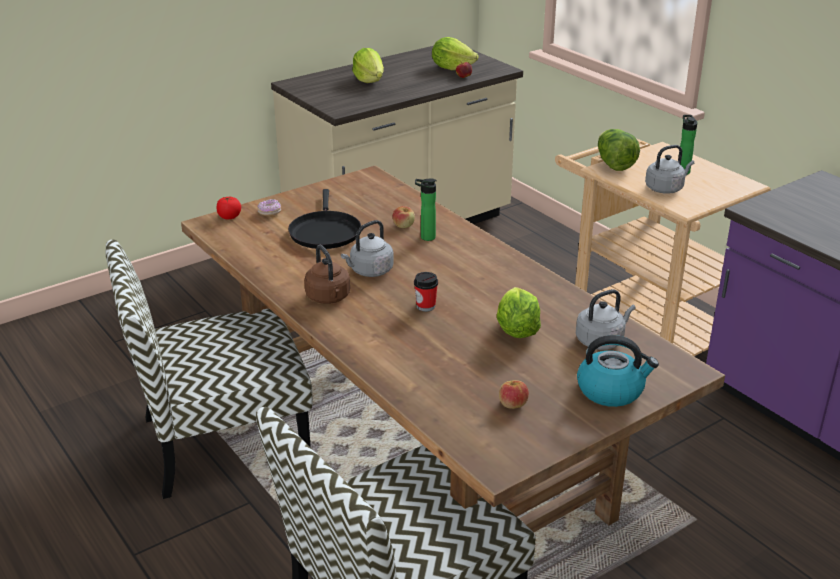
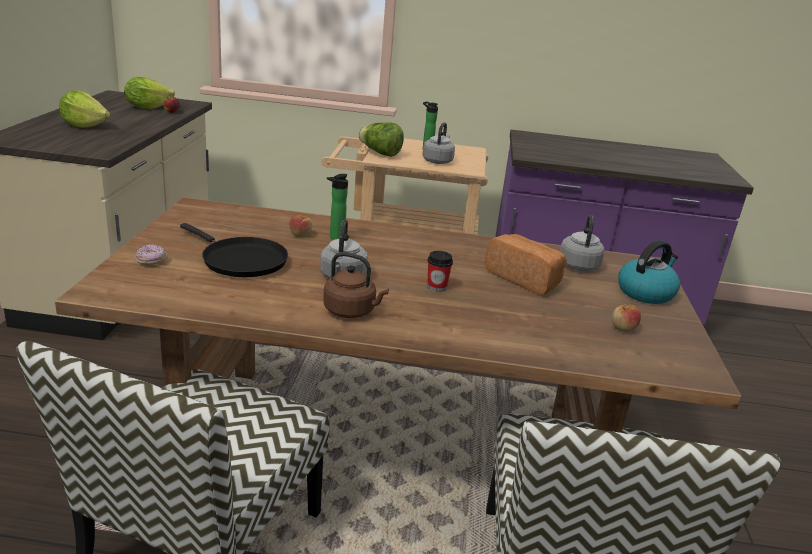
camera: 50 degrees left, 5 degrees down
tomato [217,197,241,219] -> none
lettuce [497,287,541,338] -> bread [485,234,567,294]

